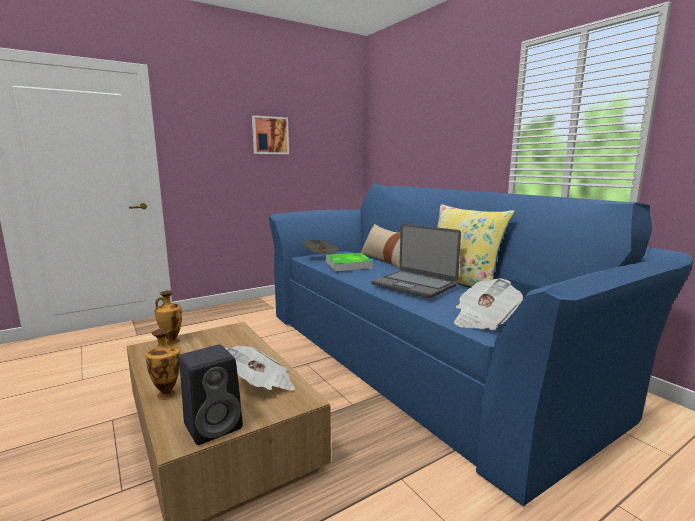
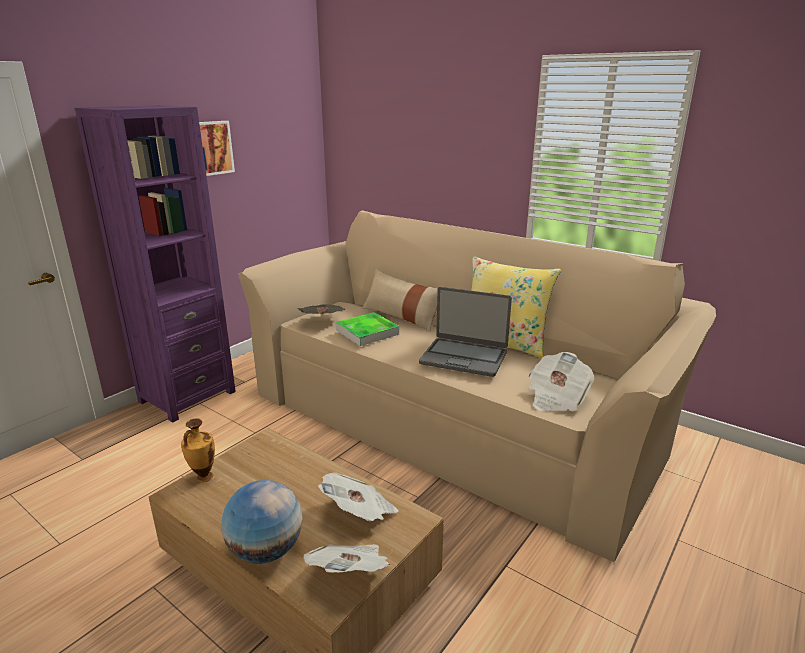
camera: 20 degrees left, 10 degrees up
vase [146,328,181,400] -> globe [221,480,303,564]
black speaker [179,345,243,445] -> newspaper [304,544,390,573]
blue sofa [268,184,693,506] -> beige sofa [238,210,716,562]
none -> purple bookcase [75,105,236,423]

